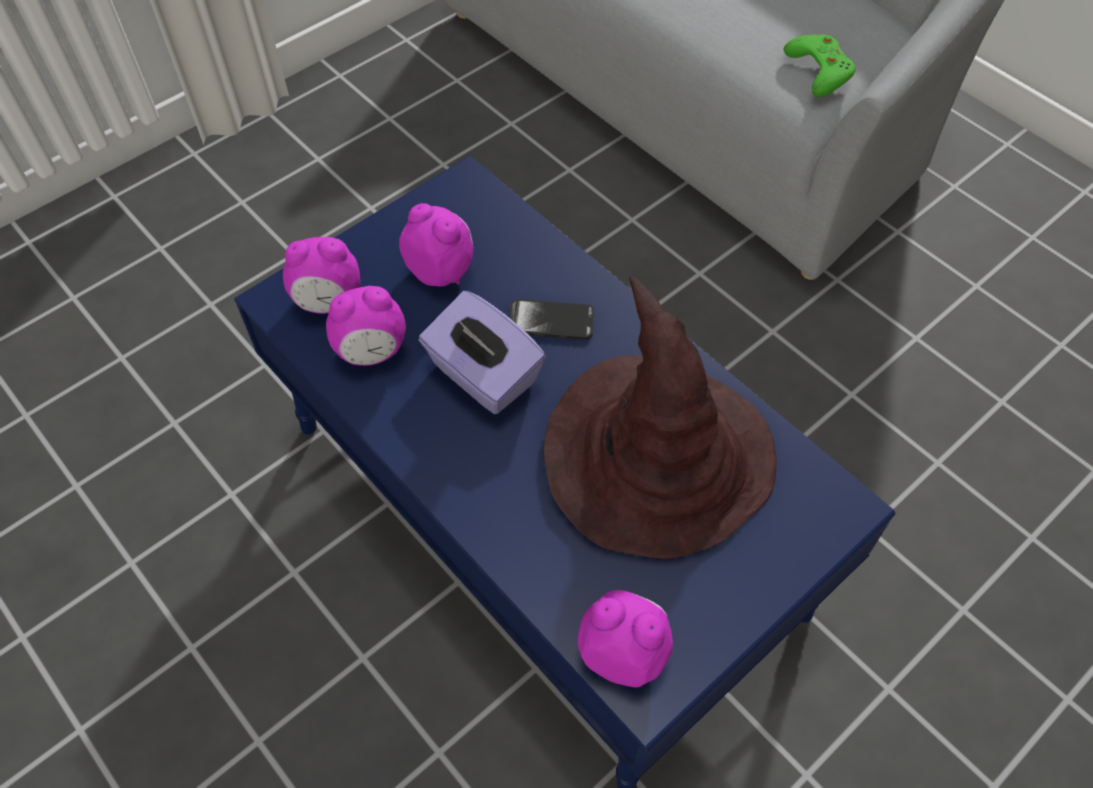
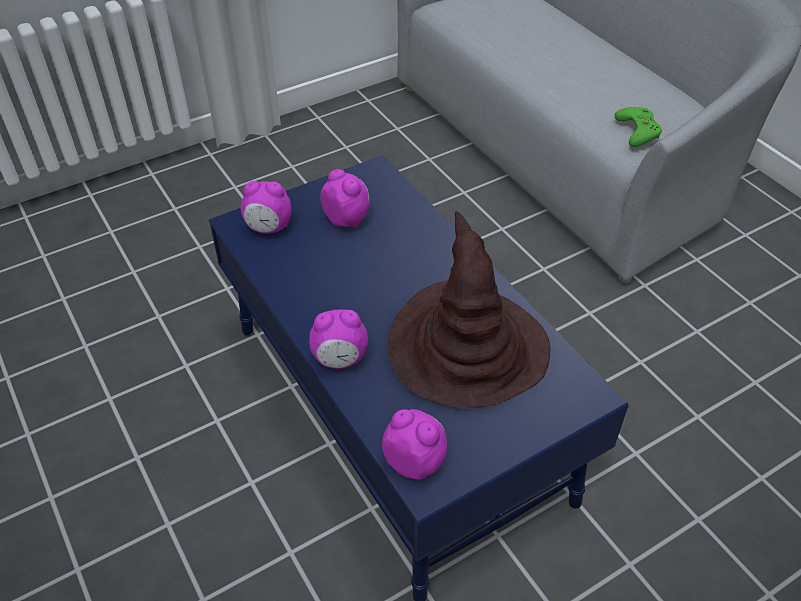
camera: 10 degrees right, 10 degrees down
alarm clock [326,286,406,366] -> alarm clock moved to [309,309,368,369]
purple tissue box [418,291,546,414] -> none
phone [509,299,595,340] -> none

